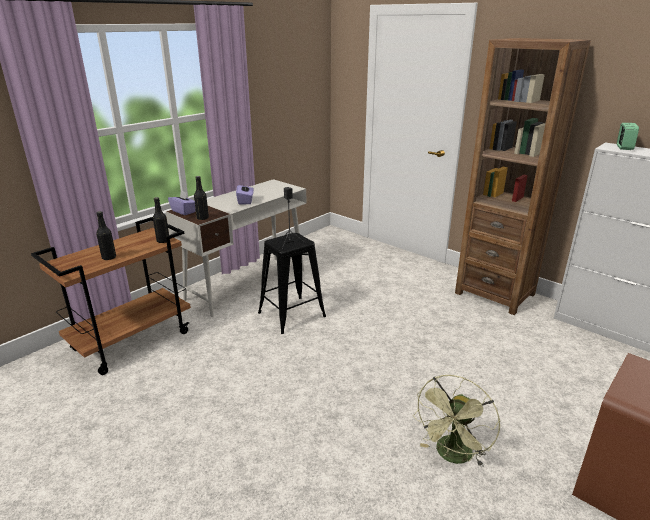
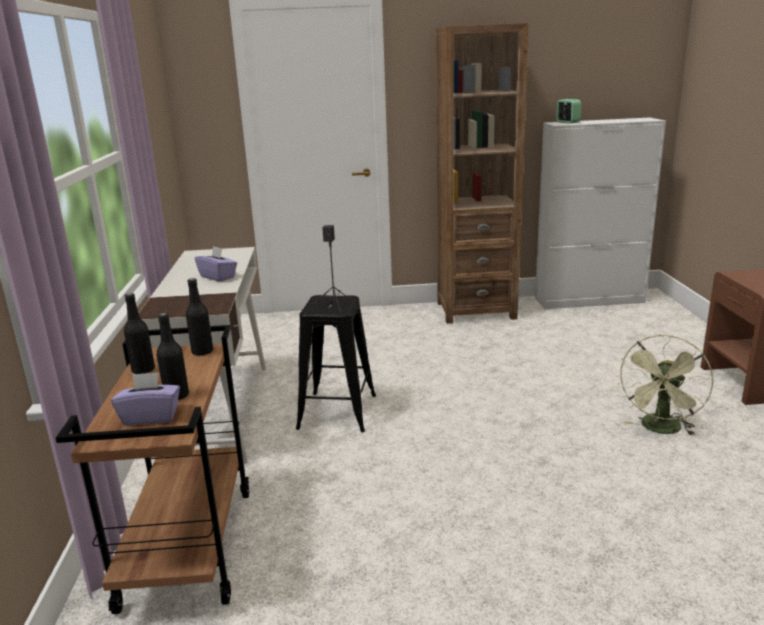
camera: 45 degrees left, 5 degrees down
purple tissue box [168,191,196,215] -> purple tissue box moved to [111,372,180,425]
black bottle [194,176,209,220] -> black bottle moved to [124,293,155,374]
green fan [413,375,500,467] -> green fan turned 45 degrees clockwise [618,335,713,436]

